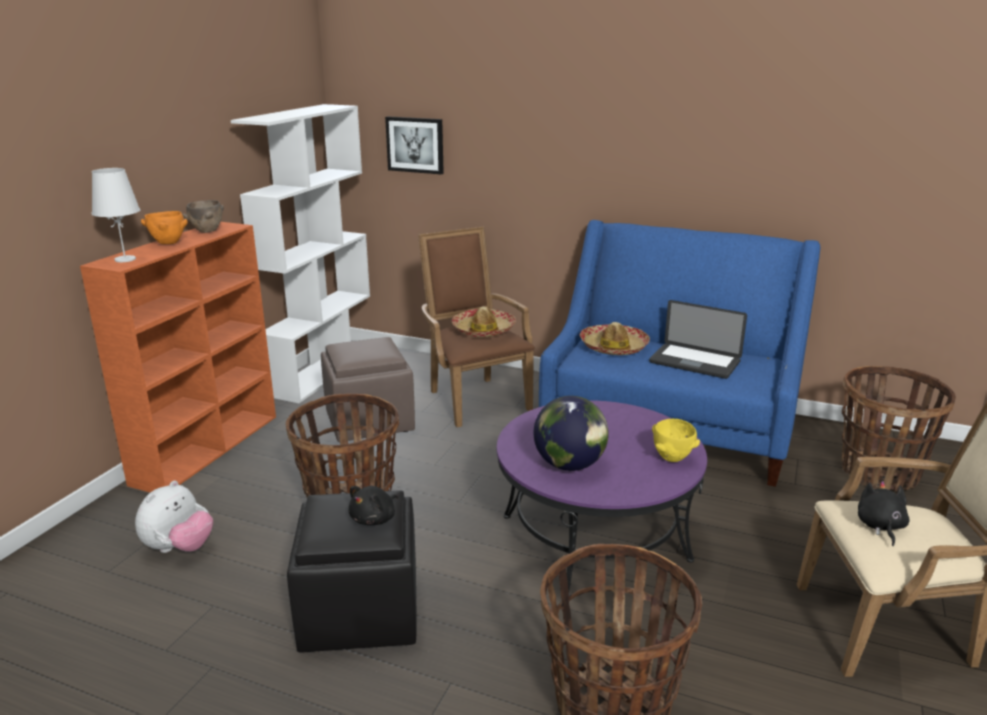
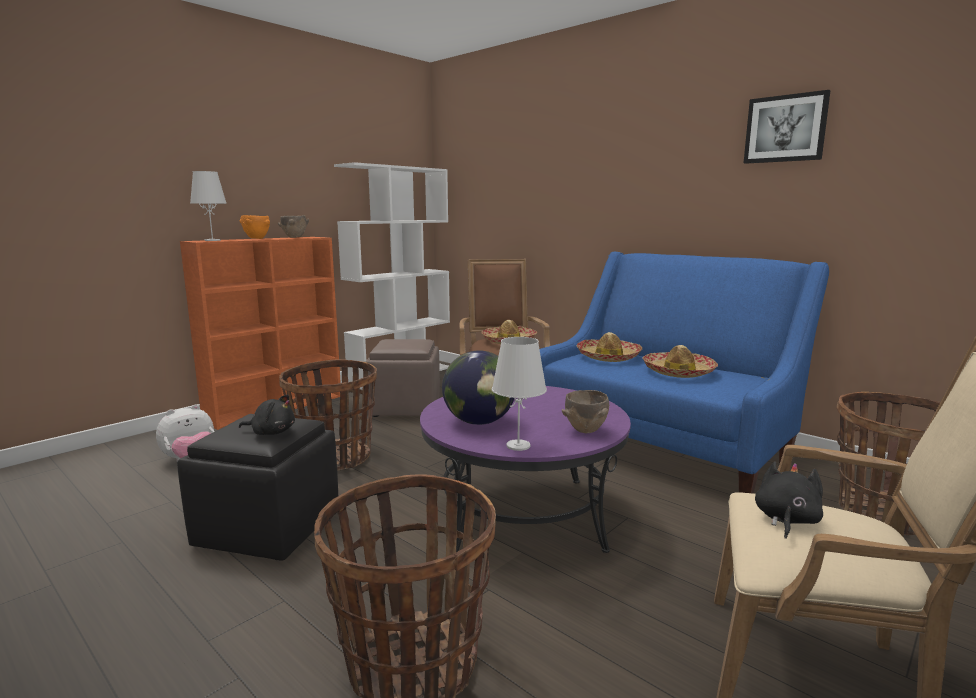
camera: 20 degrees right, 10 degrees down
black plush toy [348,486,398,525] -> black plush toy turned 135 degrees counterclockwise [239,394,295,435]
picture [385,117,444,174] -> picture moved to [744,90,831,164]
laptop [649,300,747,379] -> hat [642,345,718,378]
yellow bowl [652,419,700,462] -> brown bowl [562,390,609,433]
none -> white table lamp [492,337,547,451]

